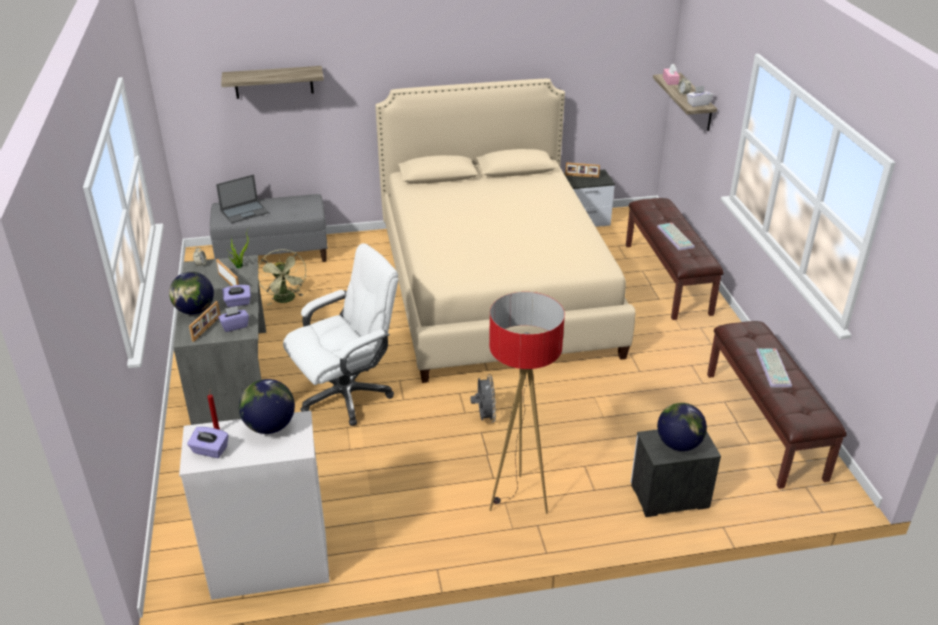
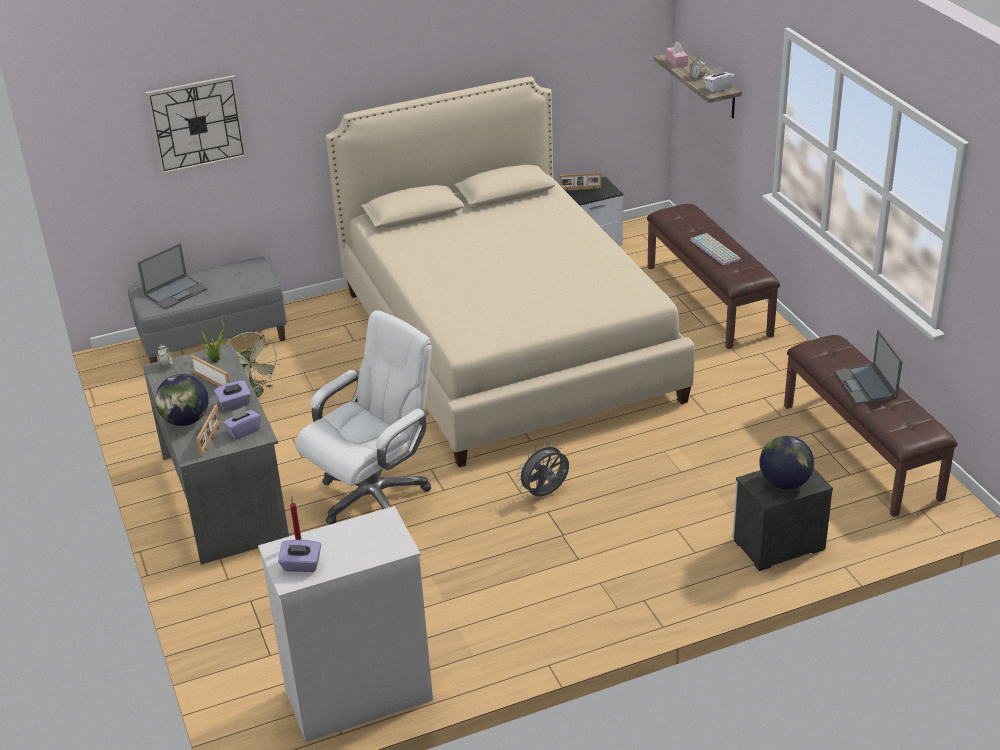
camera: 10 degrees left, 0 degrees up
shelf [221,66,324,99] -> wall clock [145,75,248,175]
globe [239,379,295,434] -> none
grey fan [470,374,496,423] -> grey fan turned 105 degrees counterclockwise [517,443,569,497]
floor lamp [489,292,565,514] -> none
keyboard [756,349,792,388] -> laptop [834,330,903,404]

